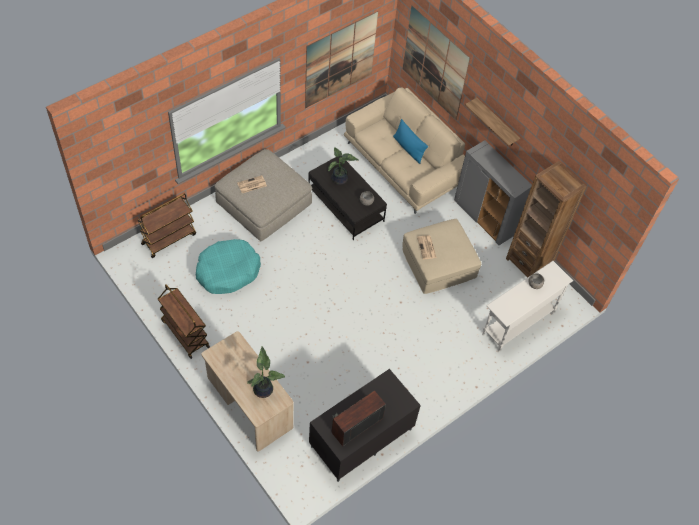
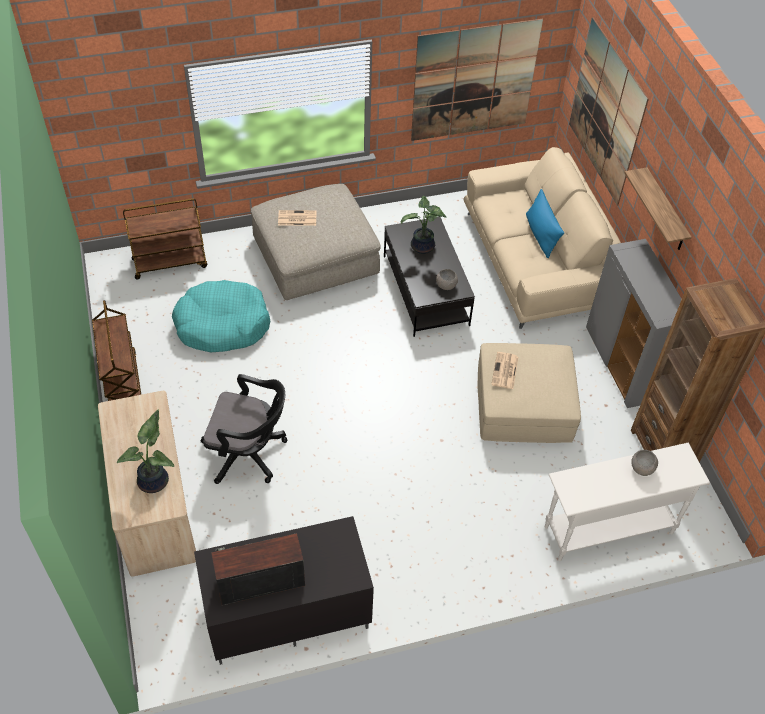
camera: 25 degrees right, 5 degrees down
none -> black office chair [201,374,287,484]

